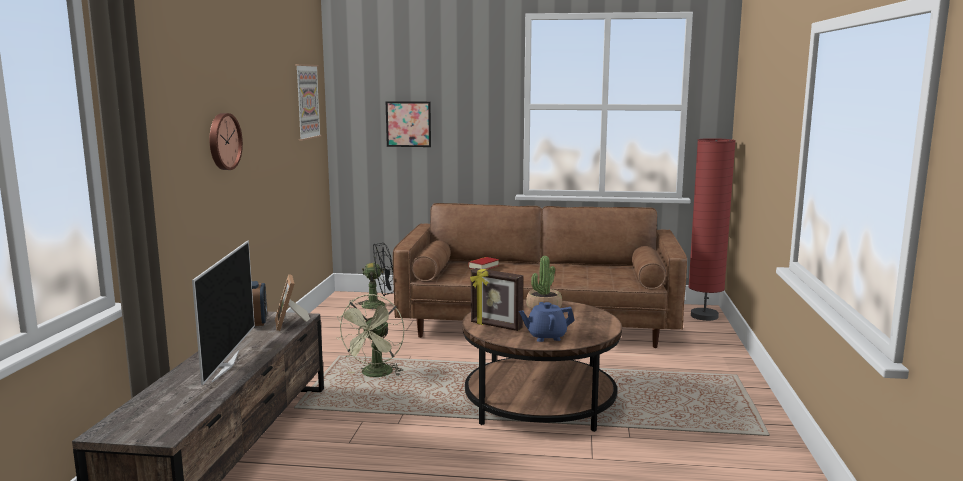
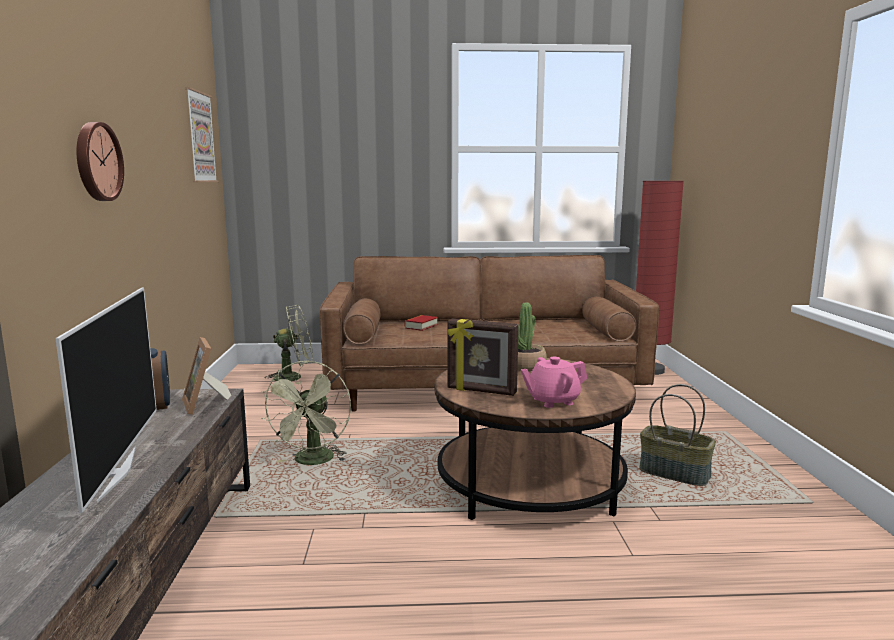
camera: 10 degrees left, 0 degrees up
black fan [355,243,394,309] -> green fan [266,305,313,384]
picture [386,101,431,147] -> none
blue teapot [519,302,575,342] -> pink teapot [521,357,587,408]
none -> basket [639,384,716,486]

